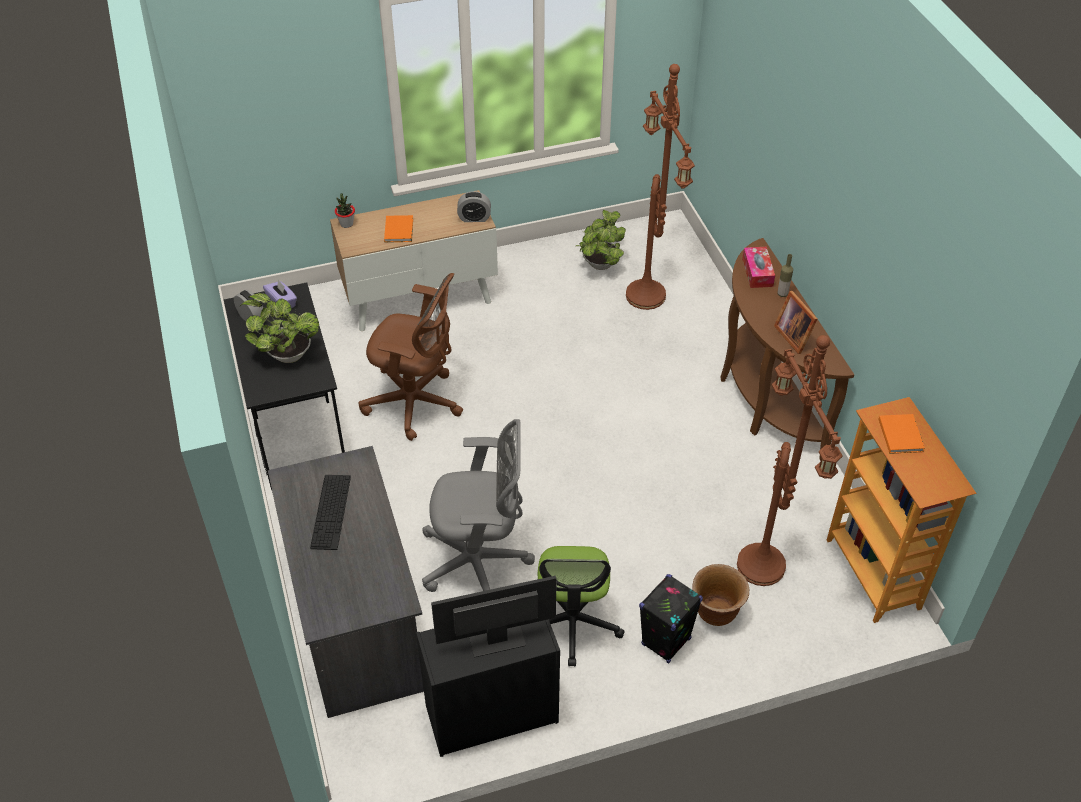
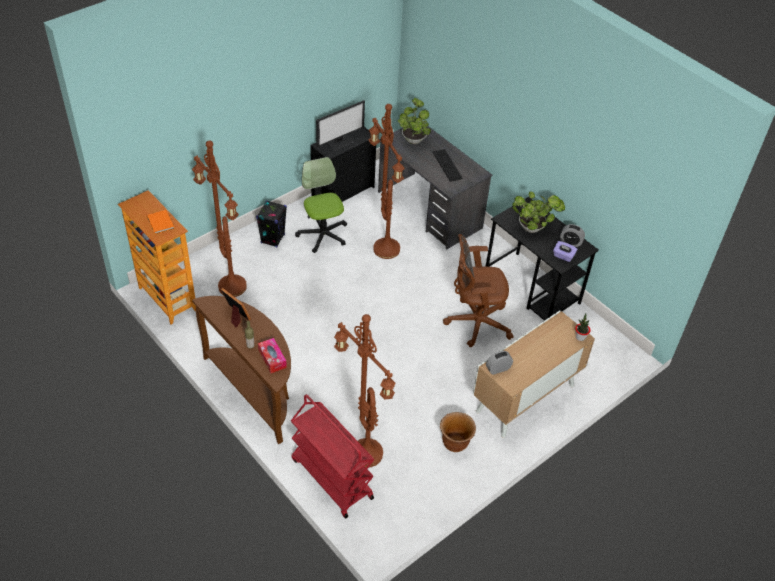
camera: 155 degrees right, 0 degrees up
orange book [384,215,413,242] -> none
grey office chair [422,419,535,592] -> brown floor lamp [368,104,405,259]
potted plant [576,210,626,270] -> potted plant moved to [397,98,431,144]
brown planter [692,564,749,626] -> brown planter moved to [440,412,476,452]
none -> red cart [291,394,374,518]

